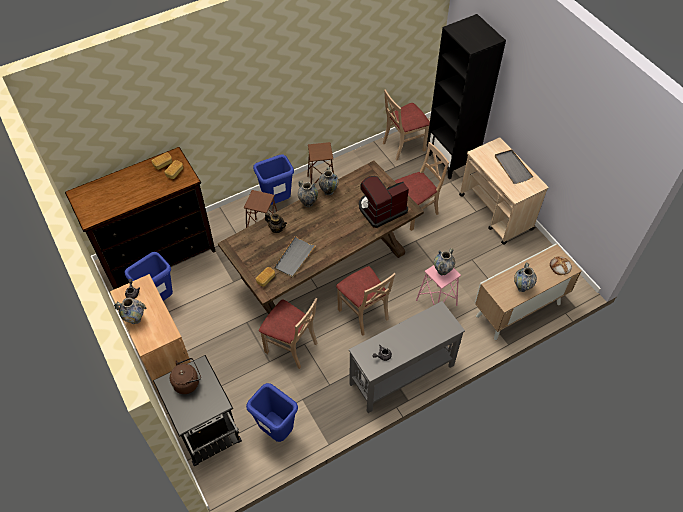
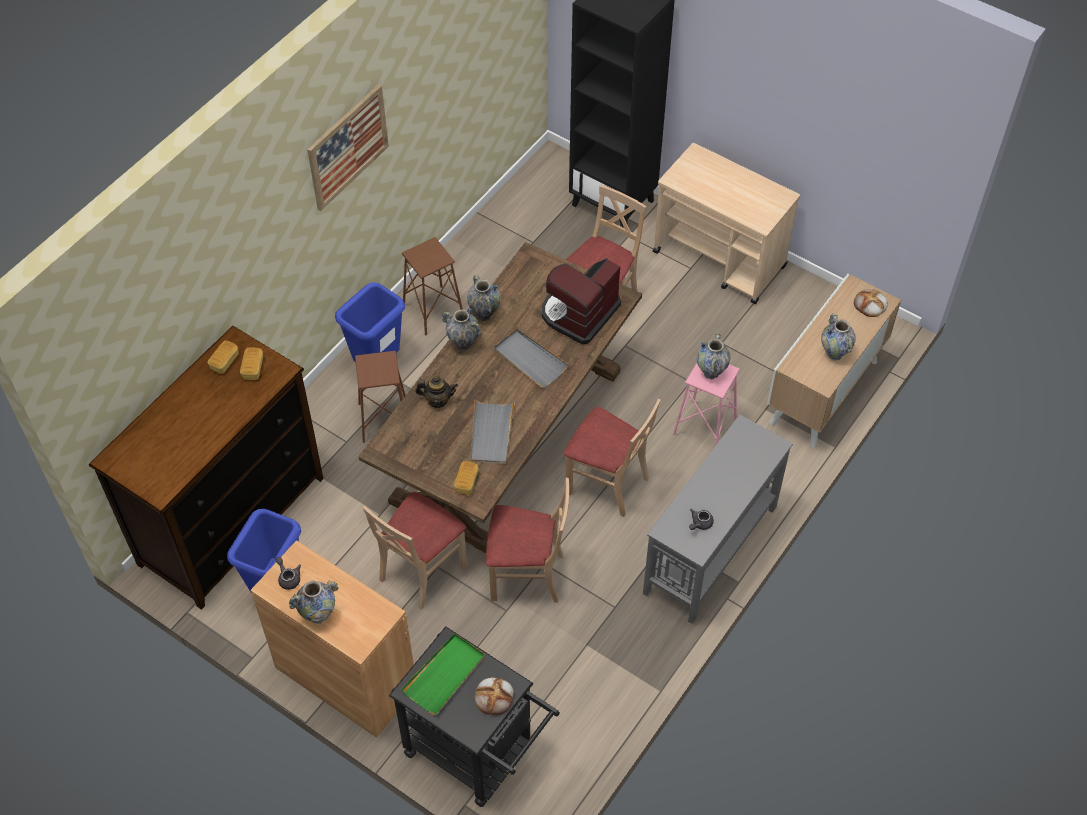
camera: 25 degrees left, 0 degrees up
brown kettle [170,358,201,394] -> green tray [401,633,485,715]
blue trash can [246,383,298,442] -> none
beige chair [383,89,430,161] -> beige chair moved to [363,492,467,610]
grey tray [495,150,533,184] -> grey tray moved to [494,328,569,388]
none -> picture [307,84,389,211]
none -> bread [475,677,514,715]

